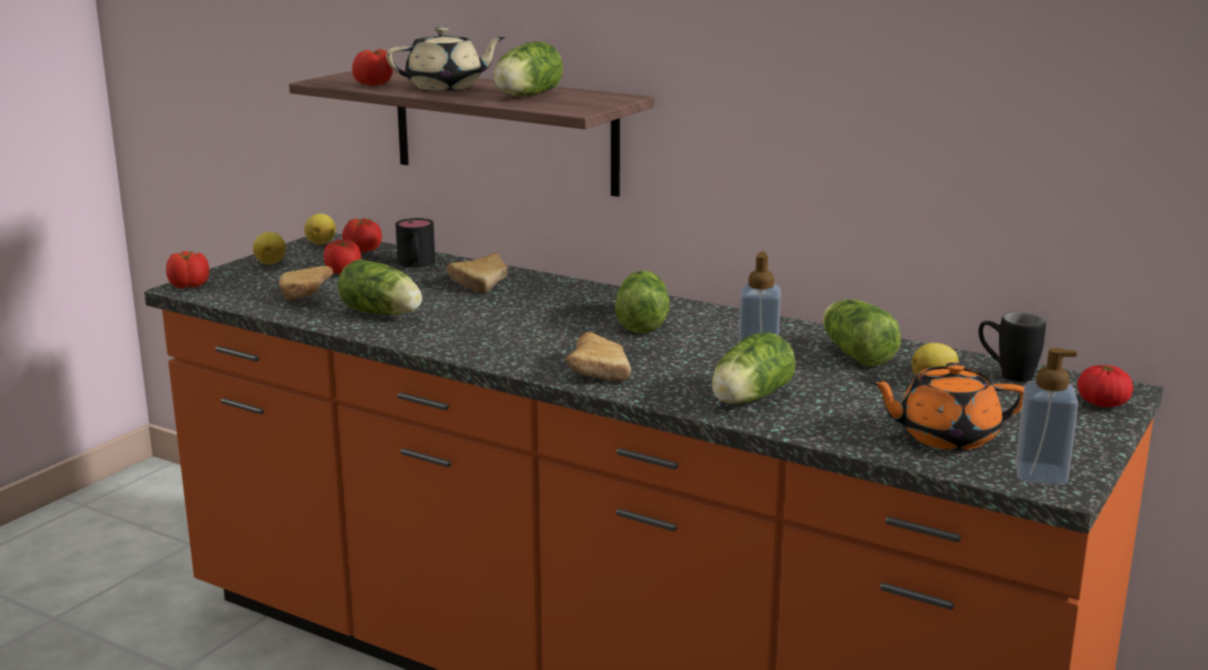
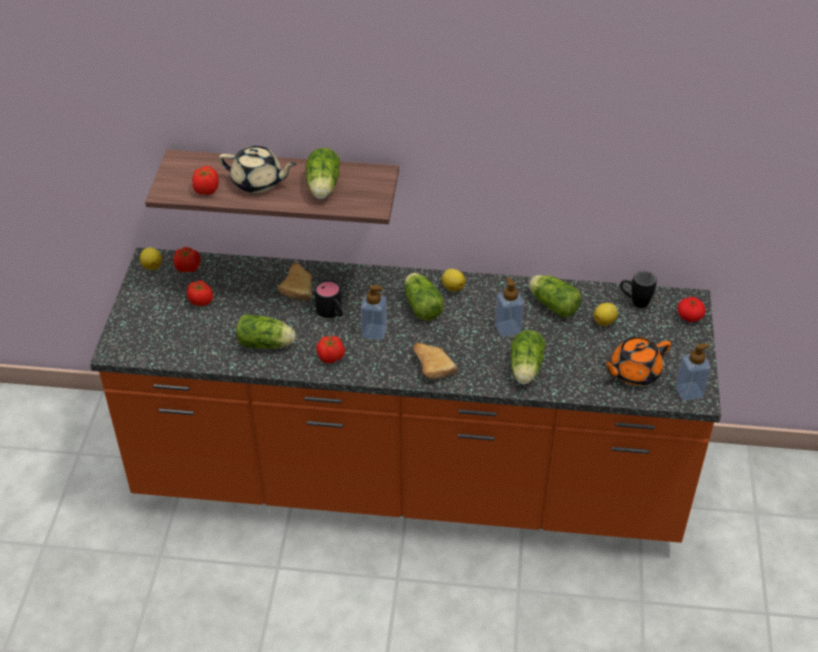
camera: 25 degrees left, 25 degrees up
tomato [166,251,209,289] -> tomato moved to [316,335,345,364]
lemon [253,232,286,264] -> lemon moved to [442,269,466,292]
bread [279,266,333,301] -> none
beige teapot [386,27,505,91] -> beige teapot turned 60 degrees clockwise [219,146,296,193]
black mug [396,218,435,268] -> black mug moved to [315,280,343,318]
none -> soap dispenser [361,285,387,340]

